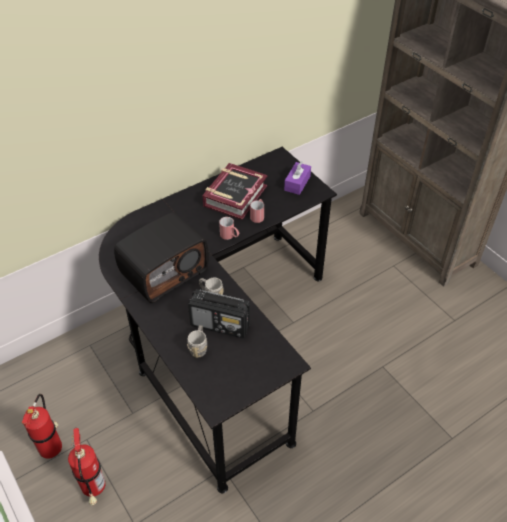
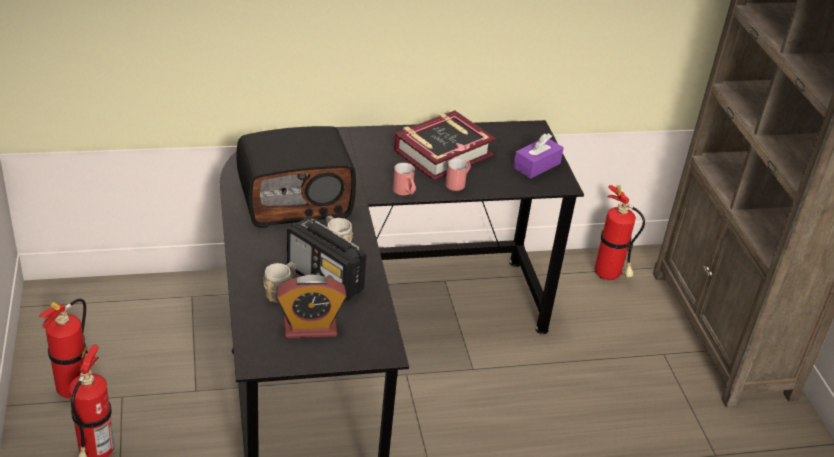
camera: 20 degrees right, 10 degrees down
none -> alarm clock [276,274,346,338]
none -> fire extinguisher [595,185,645,280]

